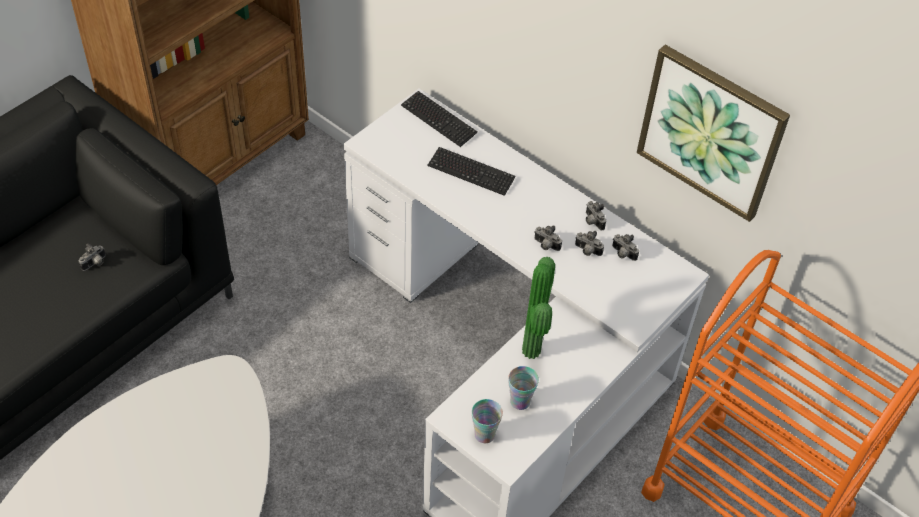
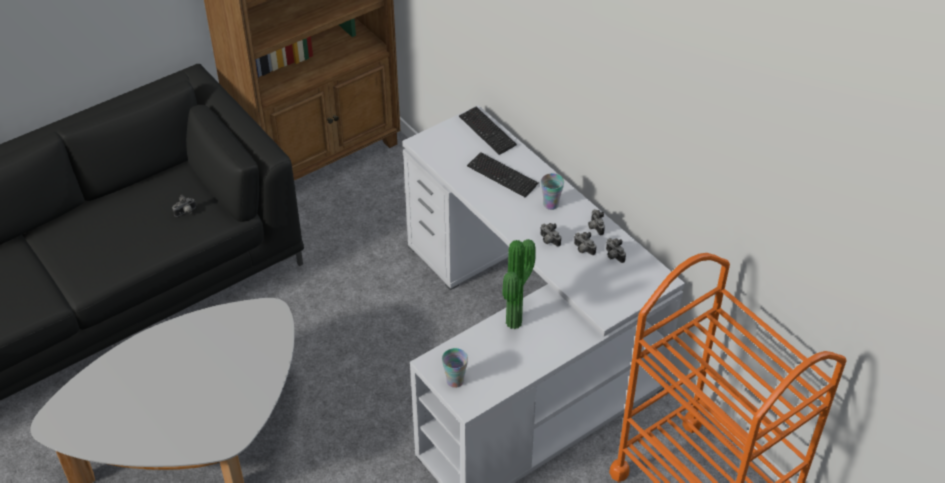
camera: 15 degrees right, 5 degrees down
cup [508,366,539,410] -> cup moved to [541,173,564,210]
picture [637,45,790,222] -> none

